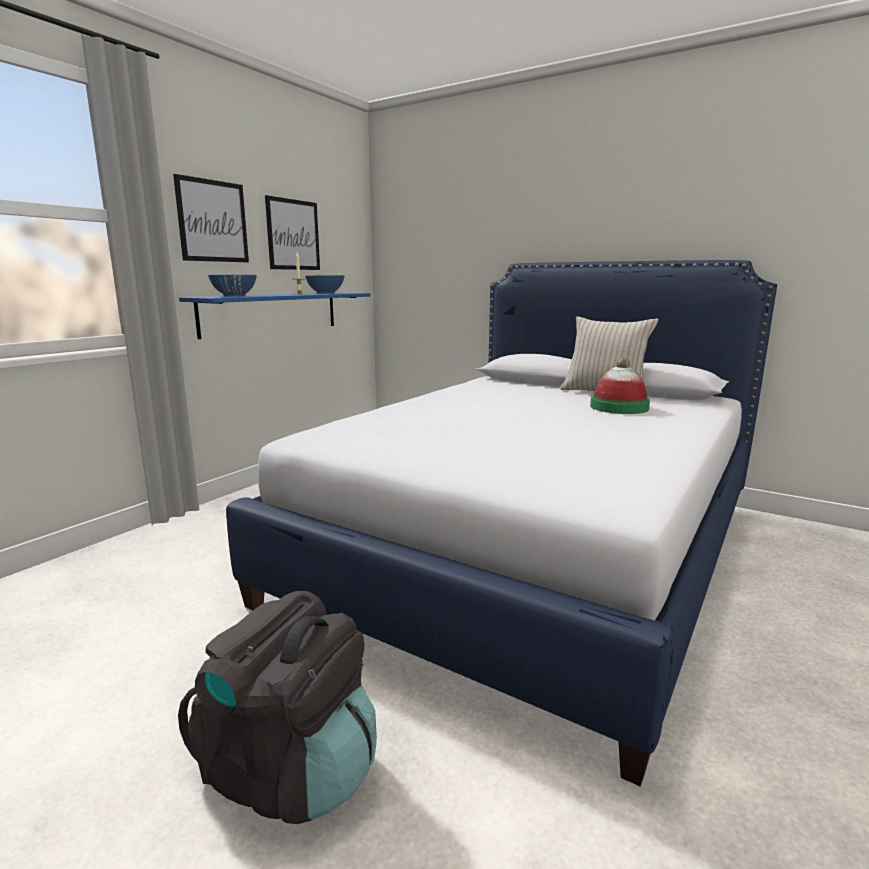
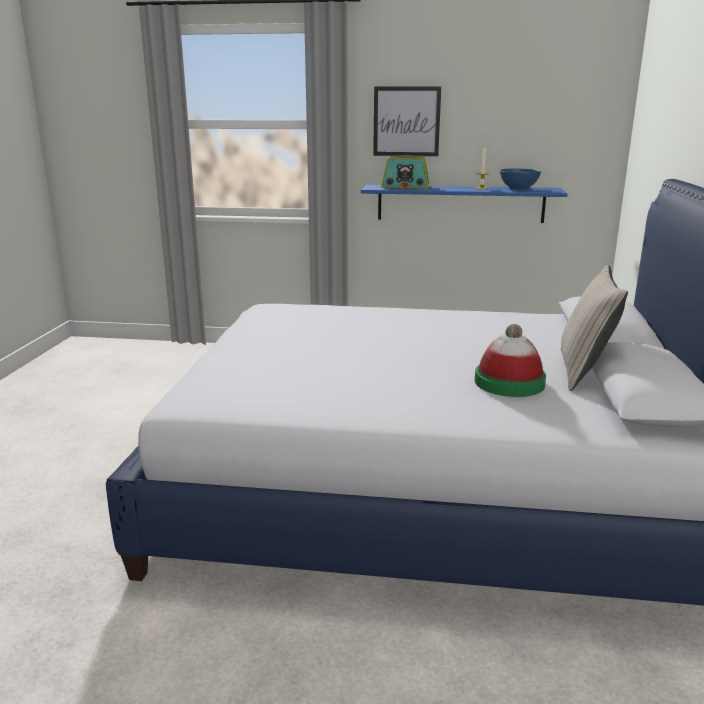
camera: 65 degrees right, 5 degrees up
black backpack [178,591,377,824] -> none
blue bowl [208,275,257,296] -> radio [381,155,429,189]
picture [265,195,320,270] -> none

